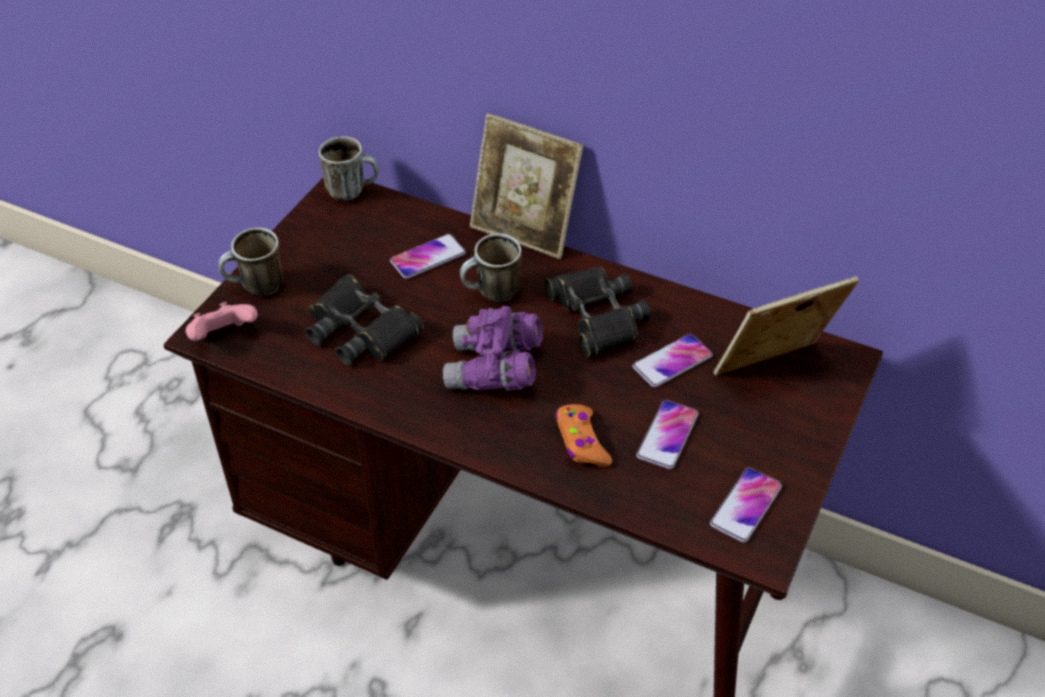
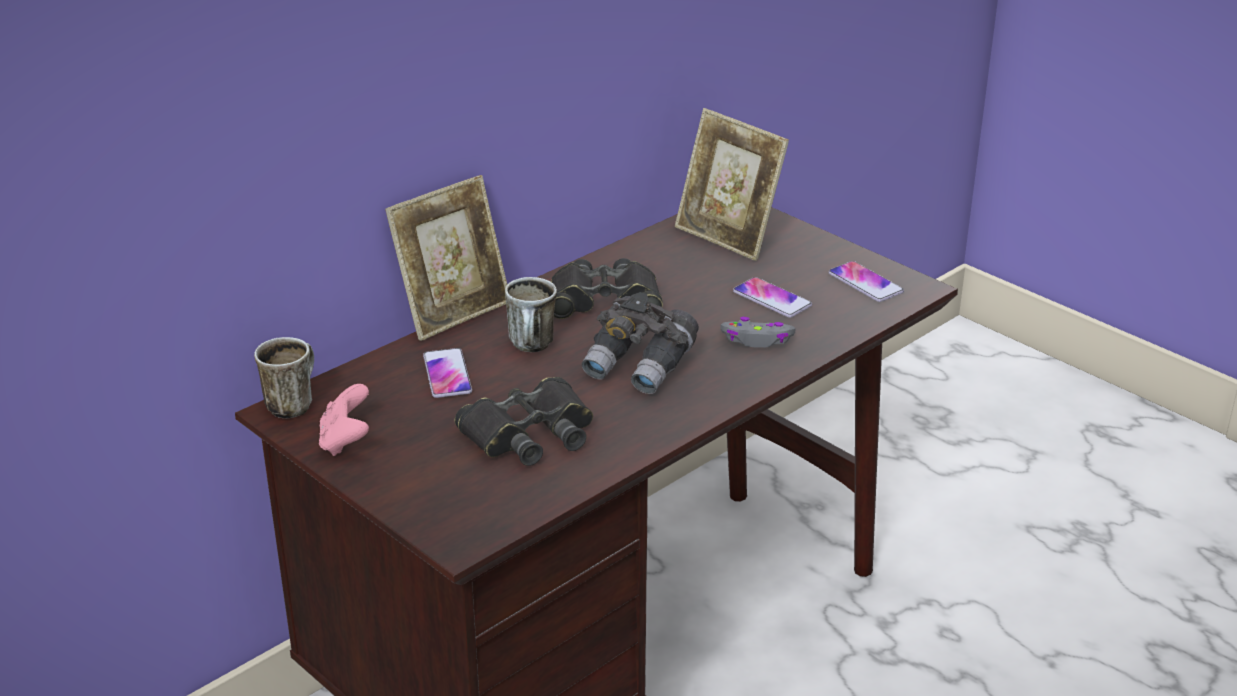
camera: 70 degrees left, 15 degrees down
pink game controller [186,302,258,341] -> pink game controller moved to [319,384,369,456]
mug [218,228,283,296] -> none
purple binoculars [443,306,543,391] -> grey binoculars [582,292,699,394]
orange game controller [556,404,612,467] -> grey game controller [720,317,796,348]
phone [632,334,713,387] -> none
picture frame [714,276,859,376] -> picture frame turned 45 degrees counterclockwise [675,108,789,261]

